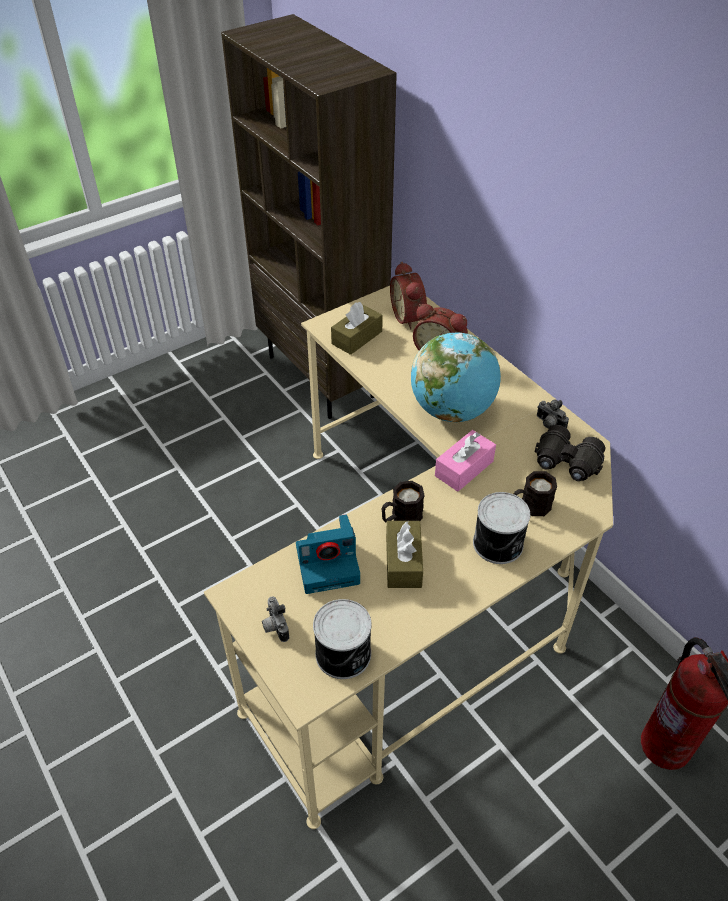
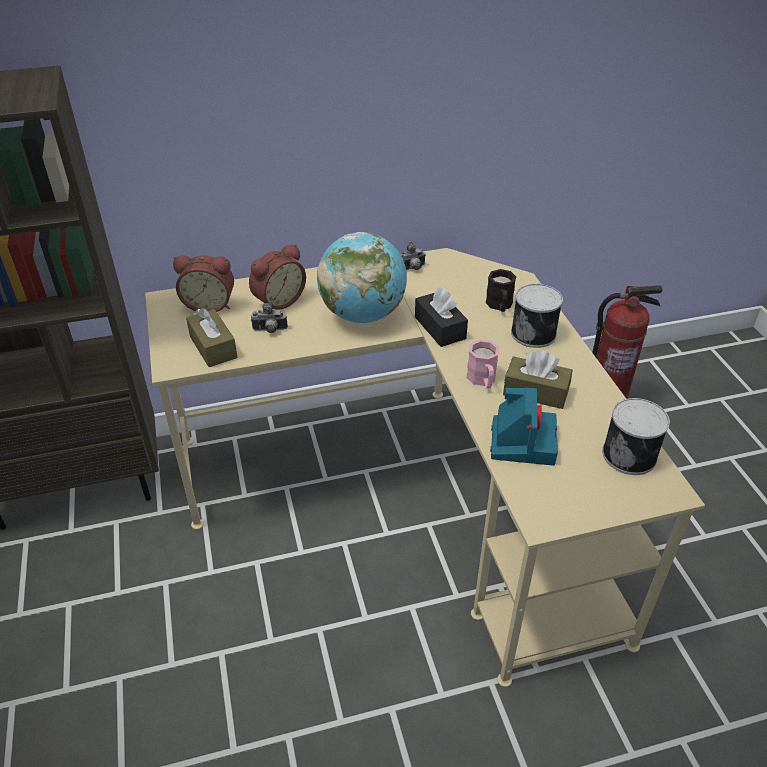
camera: 70 degrees left, 5 degrees down
camera [262,596,289,642] -> camera moved to [251,301,288,333]
black mug [382,481,425,522] -> pink mug [466,340,499,388]
pink tissue box [435,430,496,492] -> black tissue box [415,287,468,347]
black binoculars [535,425,605,481] -> none

